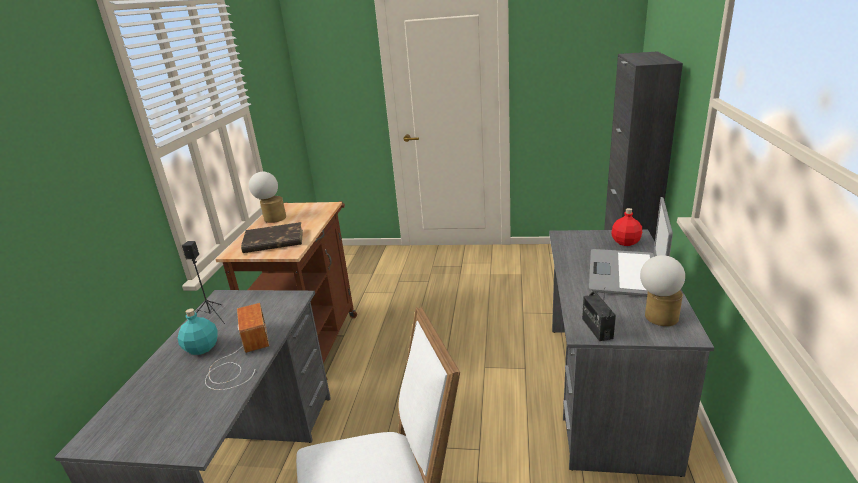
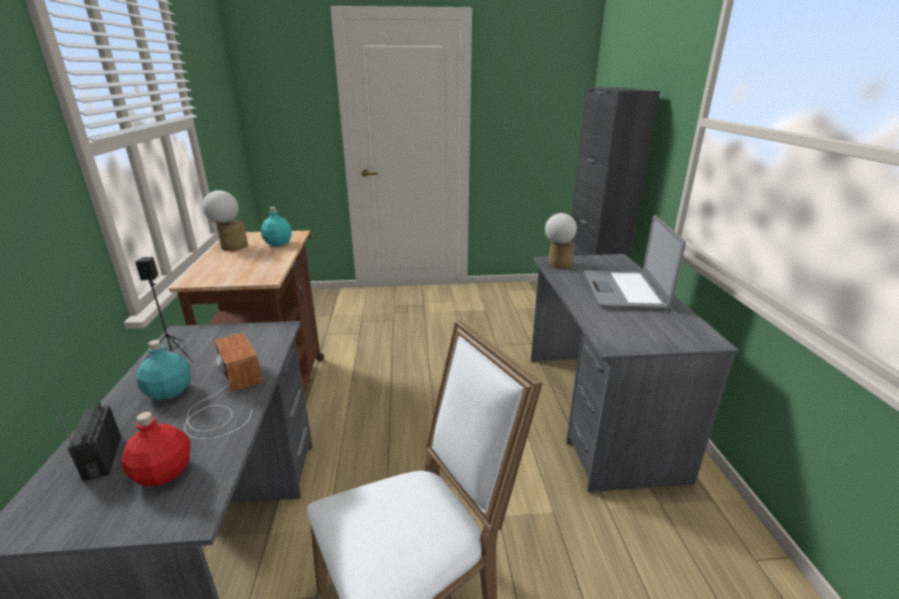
camera: 15 degrees left, 0 degrees up
brown book [241,222,303,253] -> none
radio [582,288,616,341] -> radio moved to [54,402,121,481]
red bottle [611,208,642,246] -> red bottle moved to [121,412,191,486]
table lamp [640,255,685,326] -> table lamp moved to [545,213,577,268]
none -> turquoise bottle [261,207,292,246]

